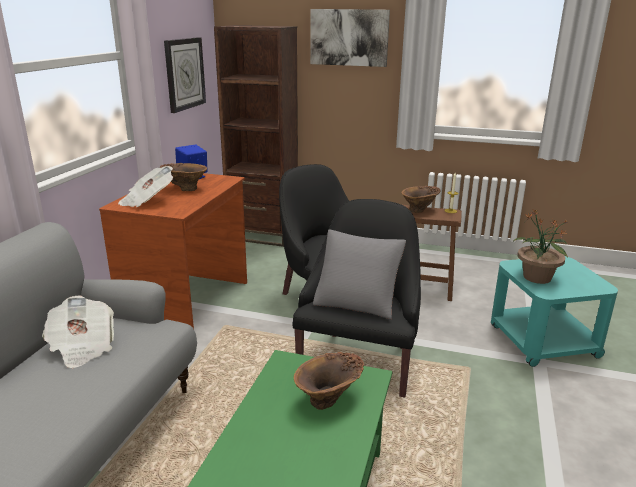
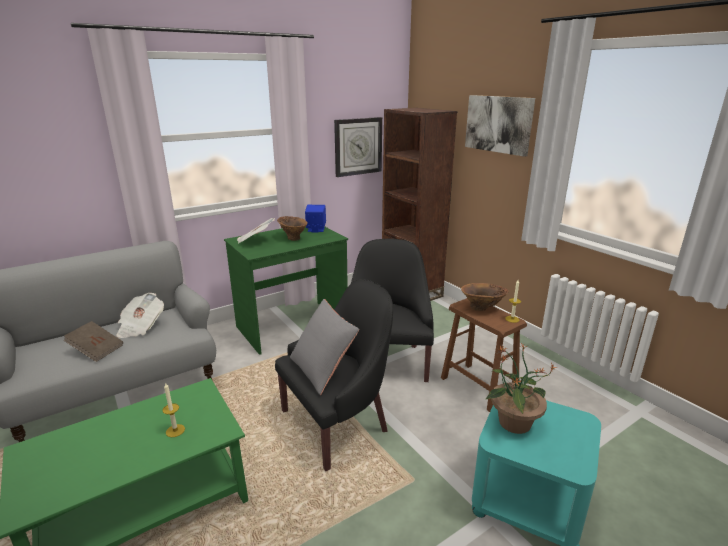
camera: 40 degrees right, 0 degrees up
brown desk [99,173,247,329] -> green desk [224,226,348,355]
brown vase [294,352,364,410] -> candle [162,382,185,437]
none -> brown book [64,321,123,362]

